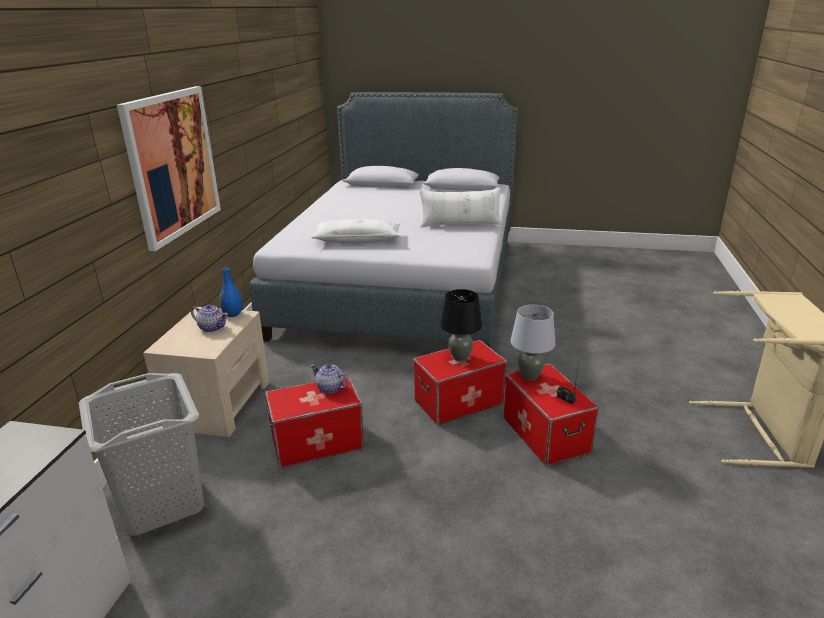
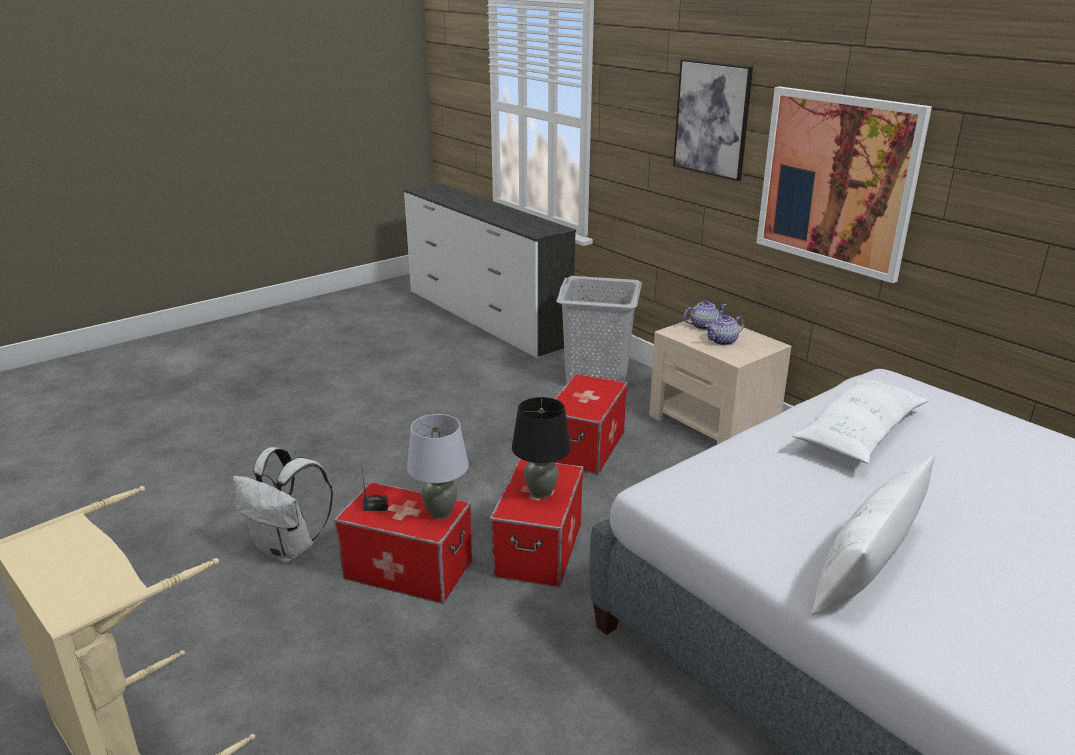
camera: 130 degrees right, 0 degrees up
blue vase [219,268,243,317] -> none
teapot [310,364,349,394] -> teapot moved to [683,300,727,330]
none -> white backpack [233,447,333,563]
none -> picture [673,59,753,181]

